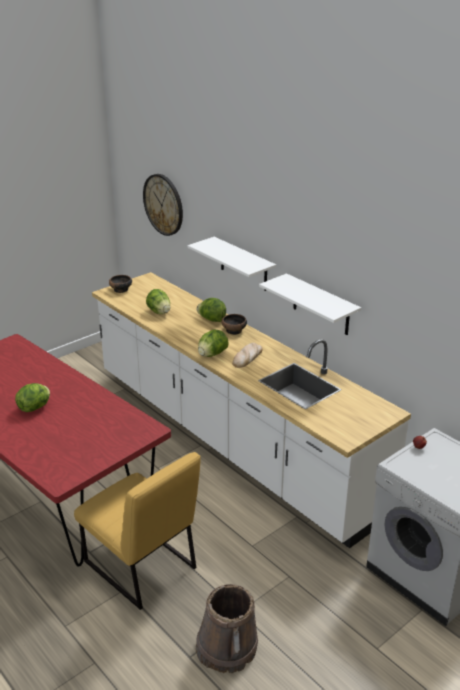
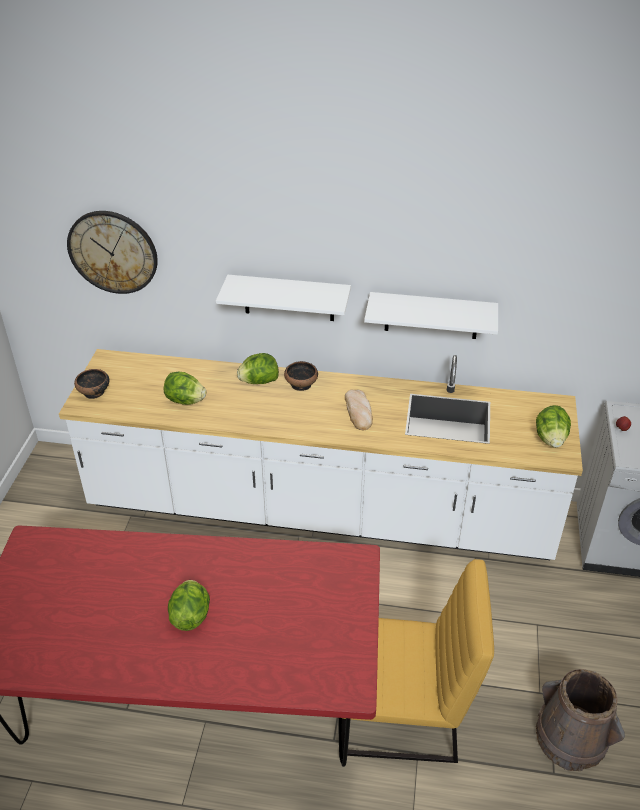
camera: 40 degrees left, 10 degrees up
lettuce [198,330,229,357] -> lettuce moved to [536,405,571,448]

